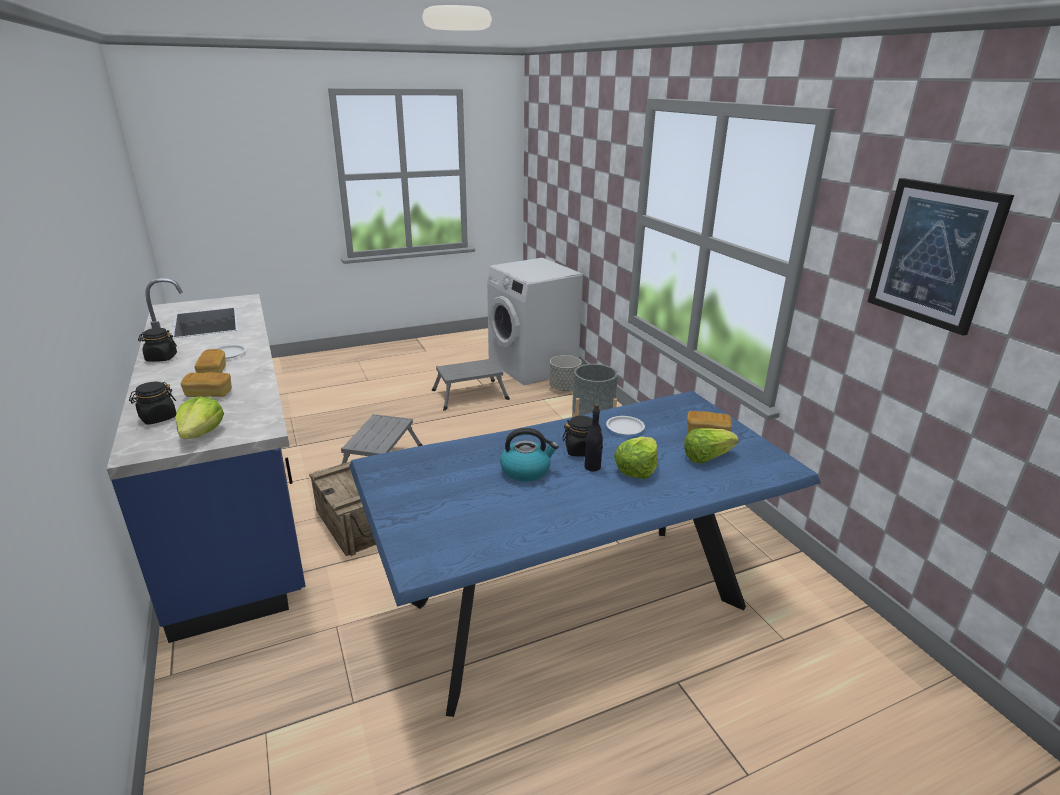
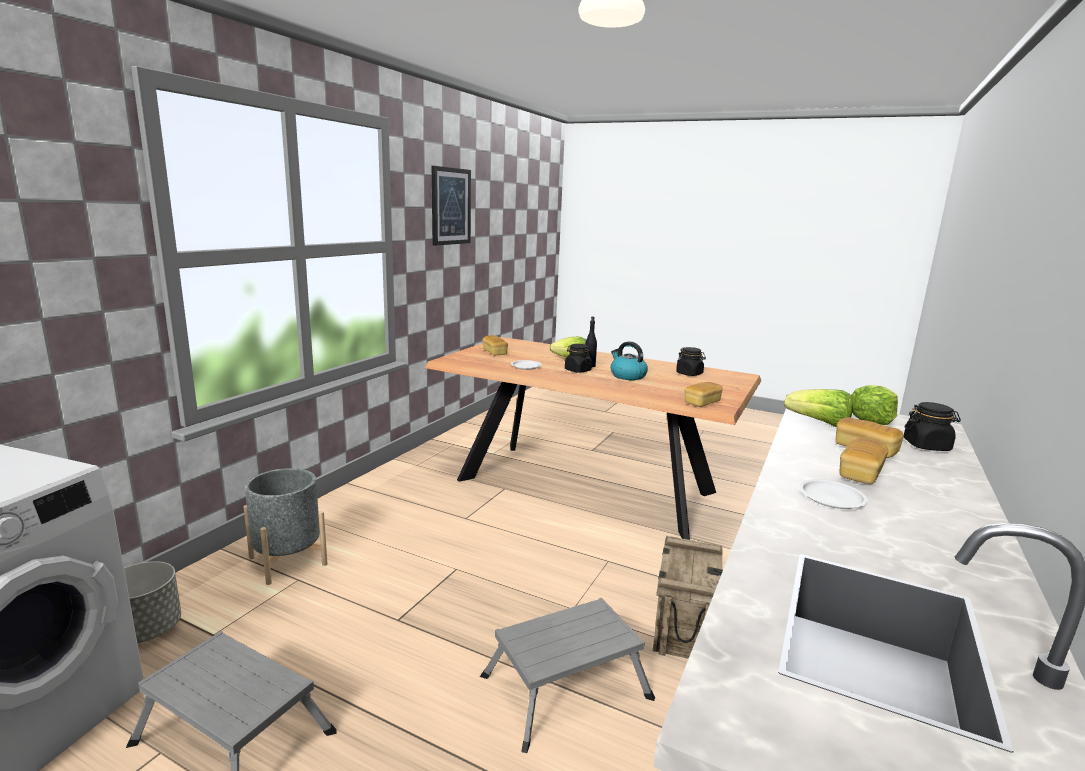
camera: 130 degrees left, 10 degrees down
black jar [138,328,177,362] -> black jar moved to [676,347,706,376]
blue dining table [349,391,821,717] -> brown dining table [425,337,761,540]
lettuce [684,428,739,463] -> lettuce moved to [784,389,853,427]
none -> bread [685,382,723,407]

